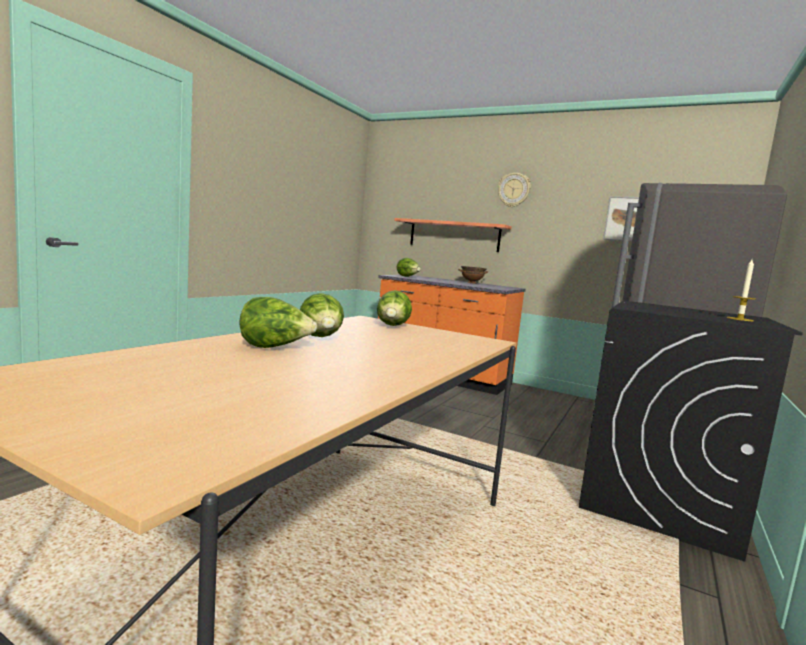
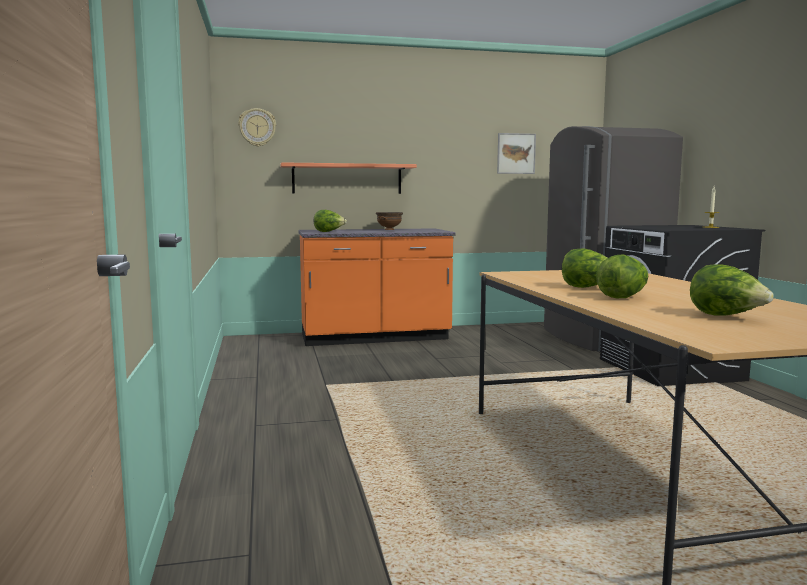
camera: 40 degrees left, 0 degrees up
lettuce [377,290,412,326] -> lettuce moved to [690,264,774,316]
wall clock [498,173,531,207] -> wall clock moved to [238,108,276,147]

